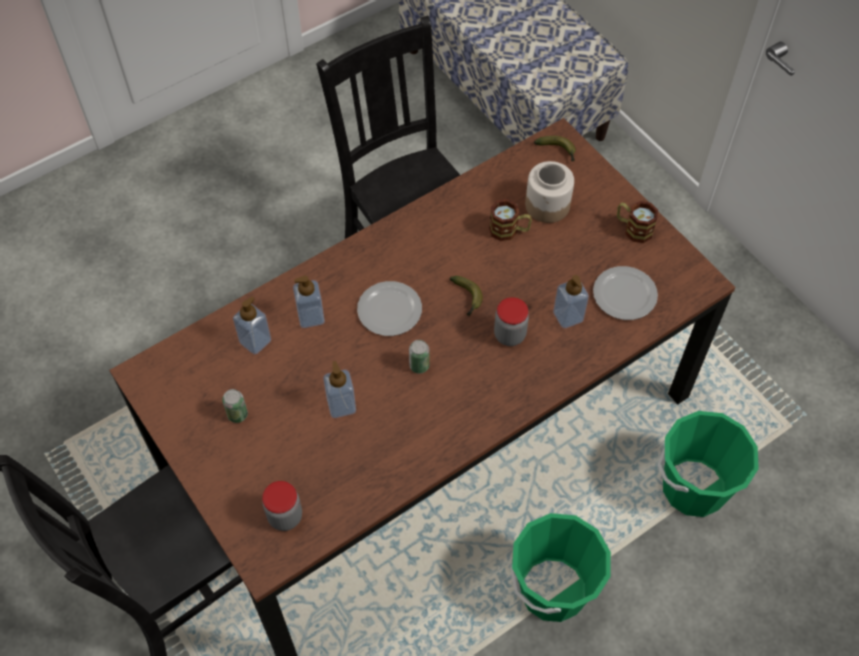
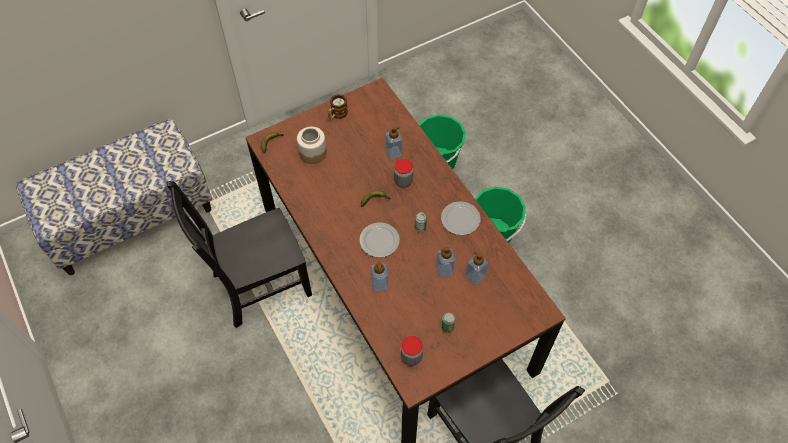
camera: 85 degrees left, 0 degrees up
soap dispenser [233,296,271,354] -> soap dispenser moved to [466,251,488,285]
jar [262,481,302,531] -> jar moved to [401,336,423,366]
mug [489,199,532,241] -> none
plate [593,266,658,320] -> plate moved to [441,201,481,235]

